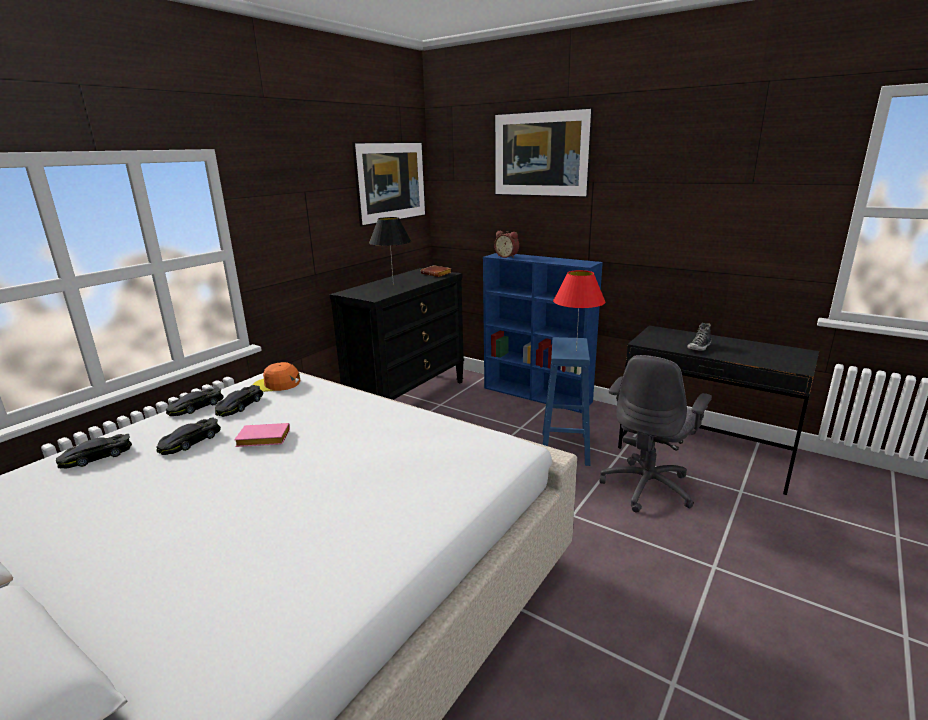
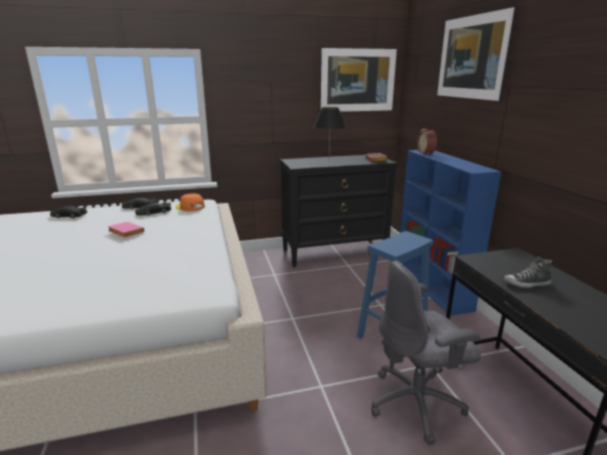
camera: 40 degrees right, 0 degrees up
black toy car [156,418,221,455] -> none
red table lamp [553,270,606,352] -> none

